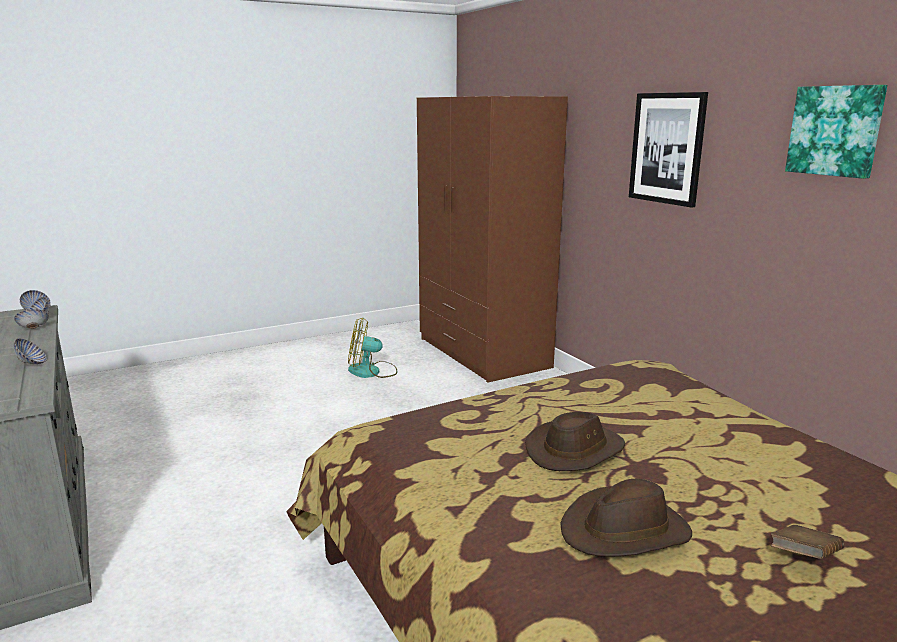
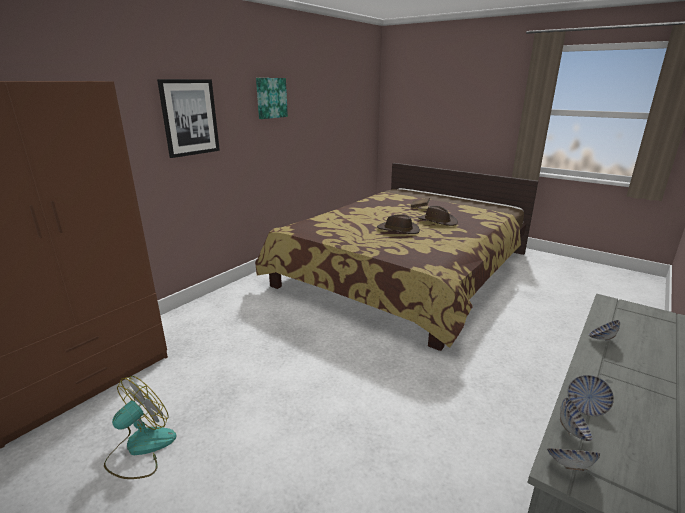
camera: 115 degrees left, 5 degrees up
fan [348,318,397,378] -> fan turned 120 degrees counterclockwise [104,376,177,479]

